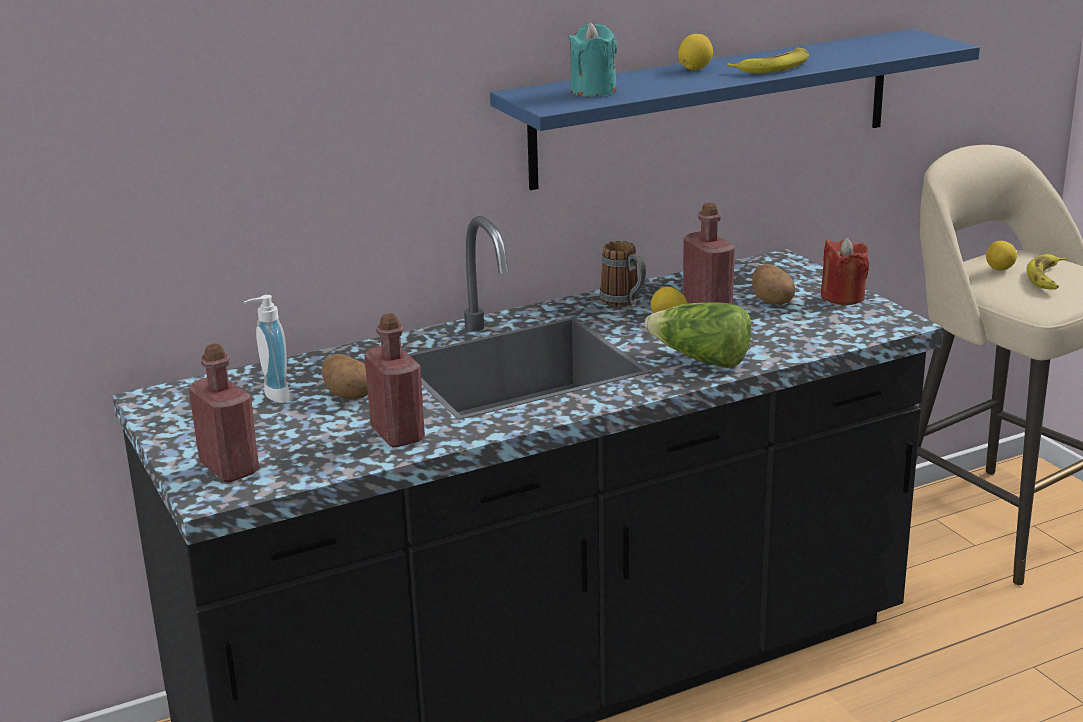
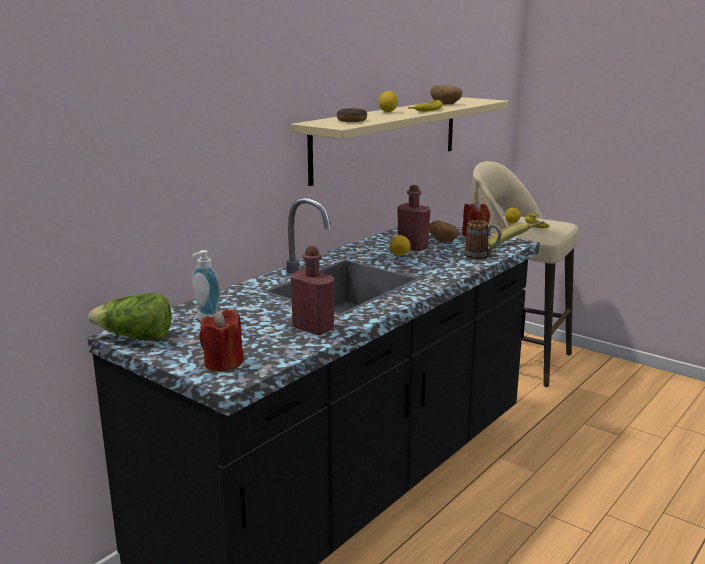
camera: 25 degrees left, 5 degrees down
red bottle [189,343,259,482] -> red candle [199,310,244,372]
potato [321,354,368,399] -> potato moved to [431,85,463,104]
blue shelf [490,29,980,190] -> beige shelf [291,97,509,186]
turquoise candle [569,22,617,97] -> donut [337,108,367,122]
mug [599,241,646,307] -> mug moved to [464,220,501,260]
lettuce [645,302,751,368] -> lettuce moved to [89,293,171,341]
none -> banana [488,222,544,249]

